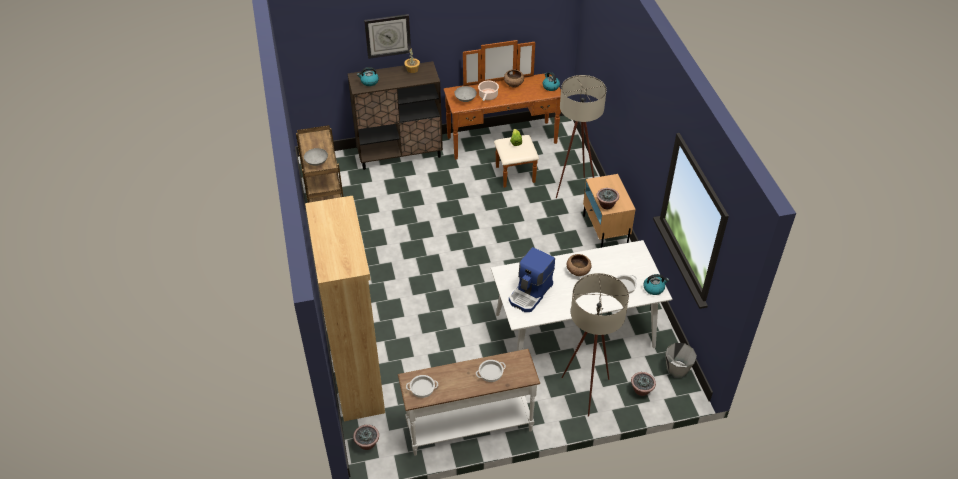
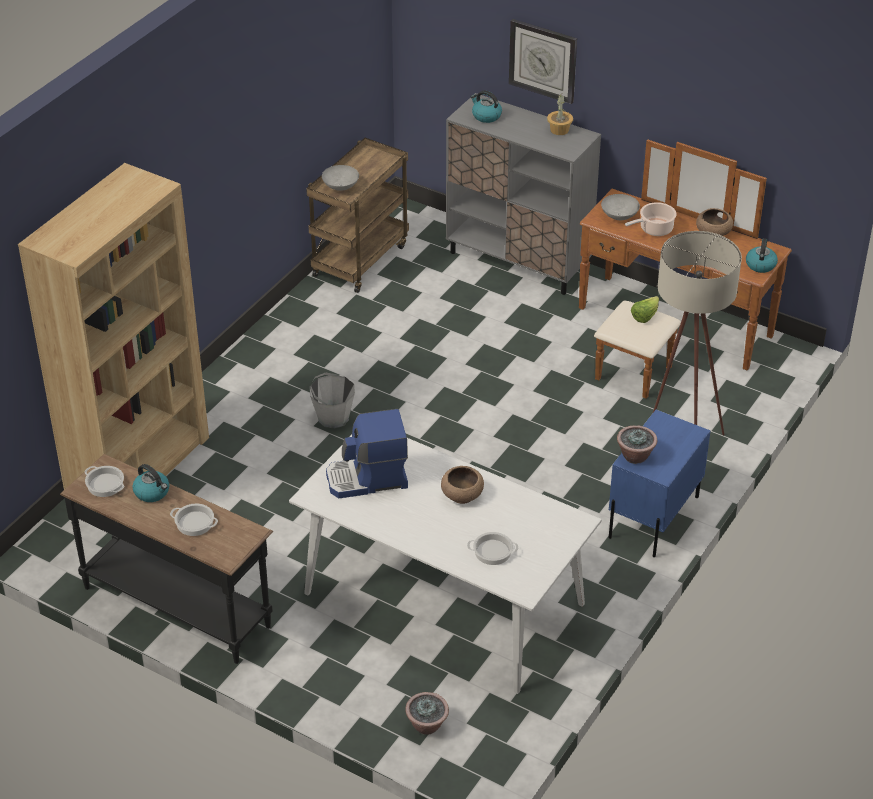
camera: 45 degrees right, 5 degrees down
brown cabinet [347,61,443,170] -> grey cabinet [446,93,601,295]
potted plant [353,425,379,450] -> none
white console table [398,349,540,456] -> black console table [60,454,273,664]
beige floor lamp [561,273,629,417] -> none
beige nightstand [583,174,636,248] -> blue nightstand [609,410,710,557]
kettle [643,274,669,295] -> kettle moved to [132,464,169,502]
grey bucket [665,343,697,378] -> grey bucket moved to [310,372,355,429]

